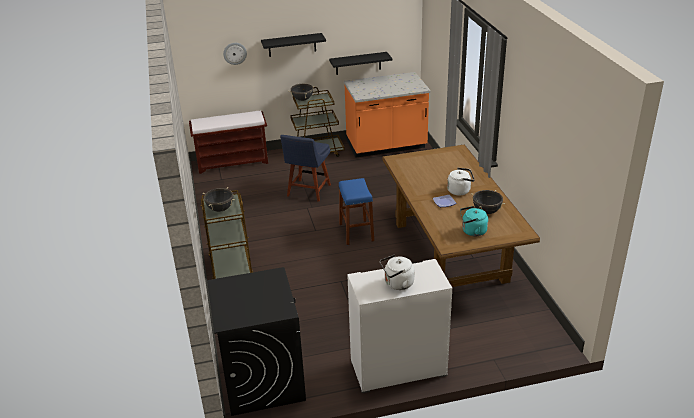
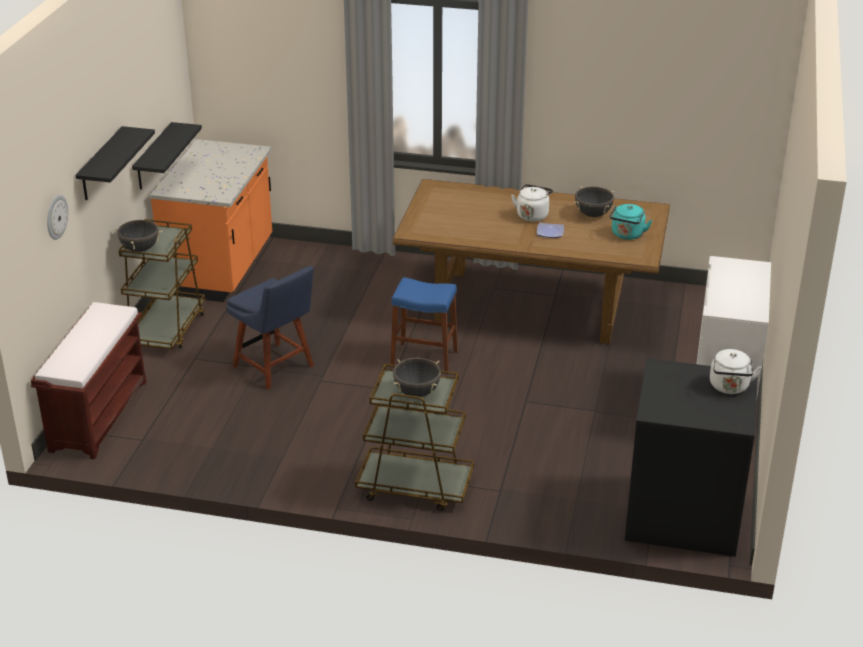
camera: 65 degrees left, 0 degrees up
white kettle [380,255,415,290] -> white kettle moved to [710,349,762,394]

